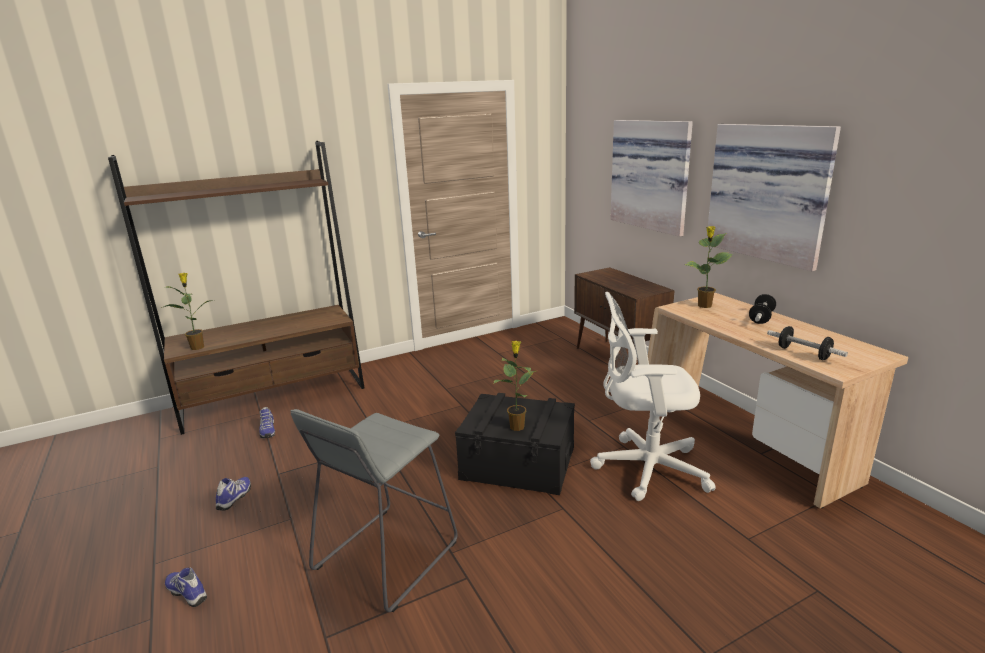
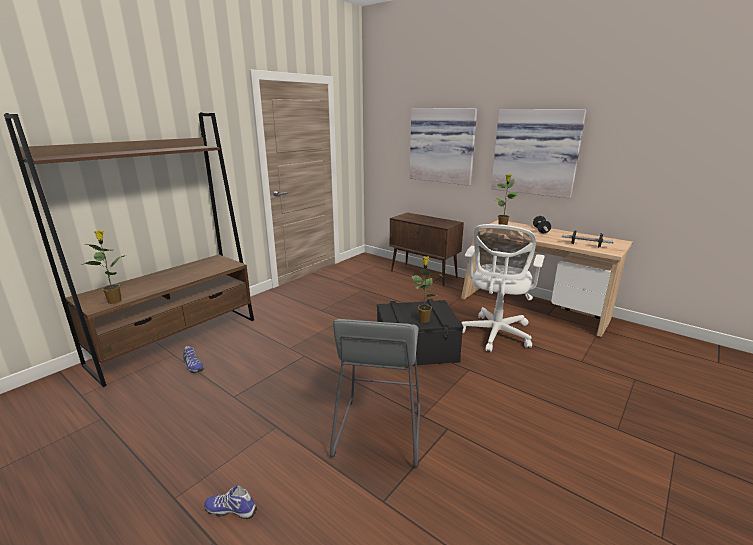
camera: 25 degrees left, 0 degrees up
shoe [216,477,251,511] -> none
white office chair [590,292,716,501] -> white office chair turned 45 degrees counterclockwise [461,224,545,352]

